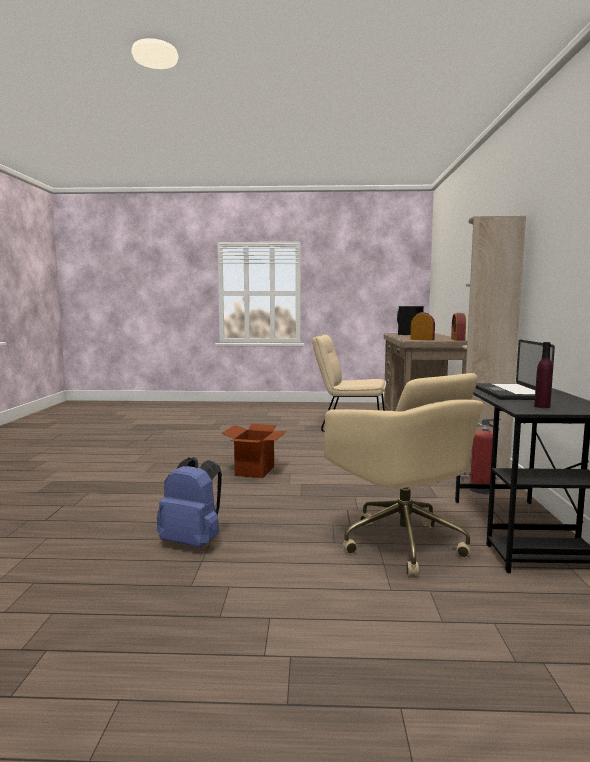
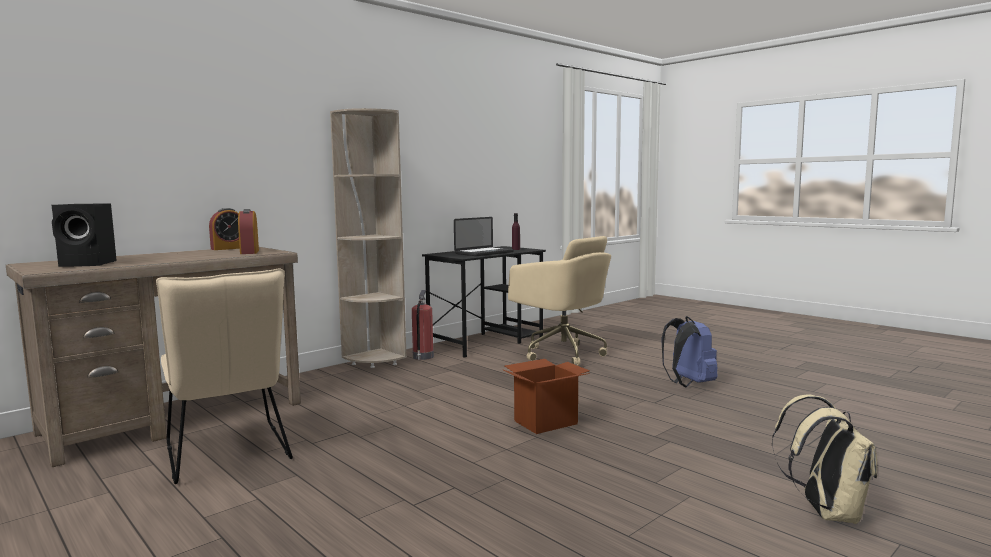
camera: 135 degrees left, 0 degrees up
beige office chair [324,373,484,576] -> beige office chair turned 120 degrees clockwise [508,236,611,365]
none -> beige backpack [772,395,877,524]

